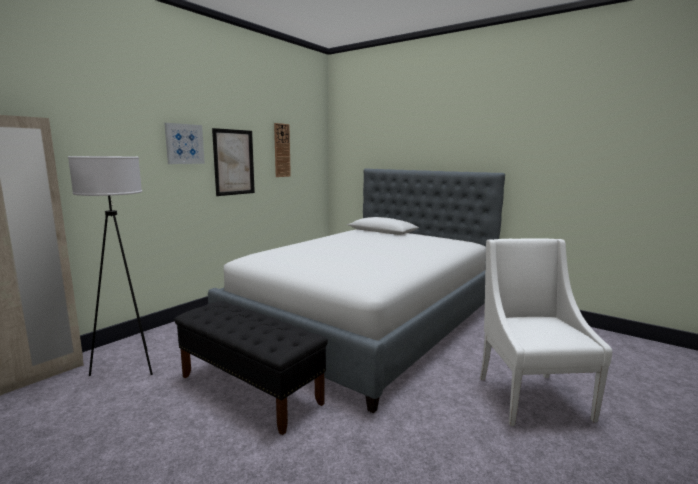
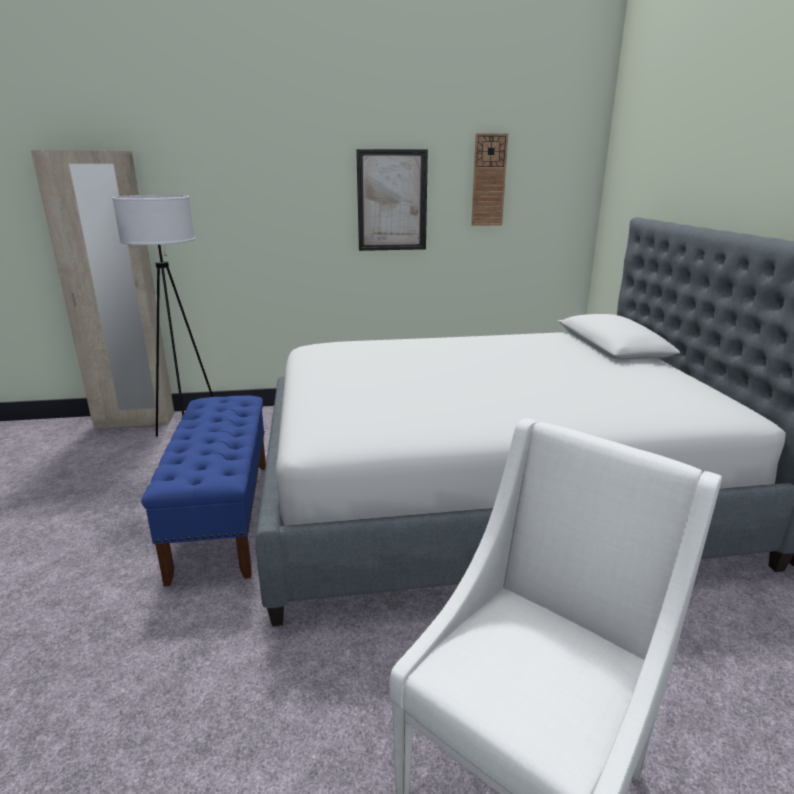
camera: 45 degrees right, 10 degrees up
picture [164,123,205,164] -> none
black bench [174,301,328,435] -> blue bench [141,396,266,586]

